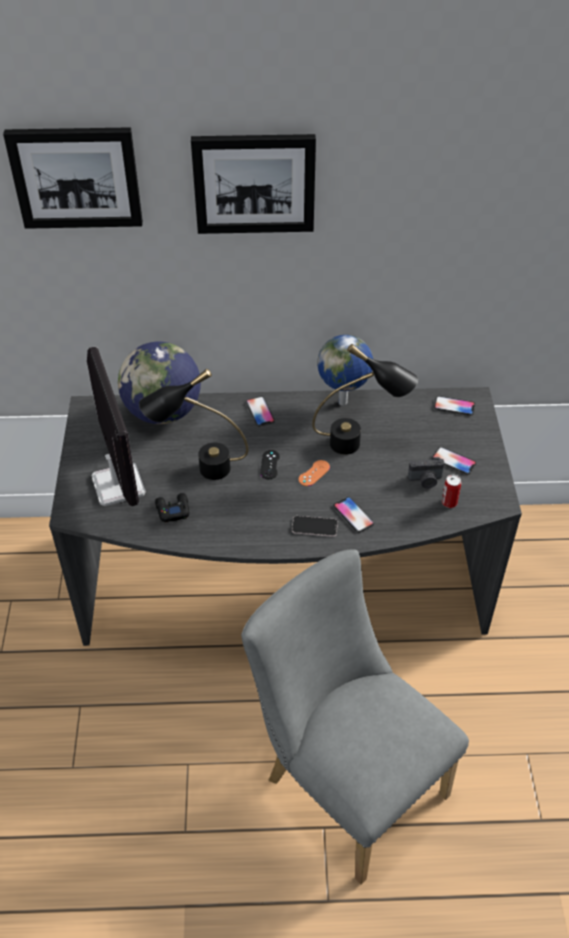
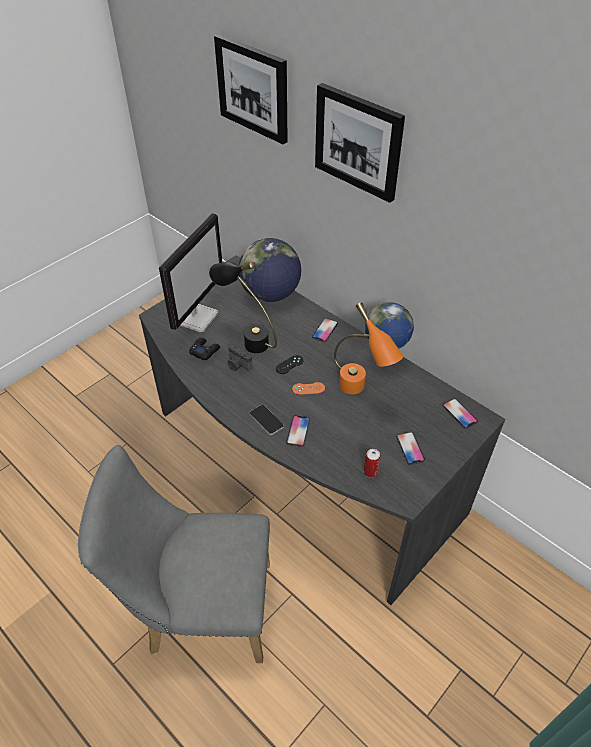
camera: 45 degrees right, 0 degrees up
grey chair [241,549,469,884] -> grey chair turned 90 degrees counterclockwise [78,445,270,663]
black table lamp [312,344,418,455] -> orange table lamp [334,302,403,394]
camera [408,457,445,488] -> camera moved to [228,344,253,371]

